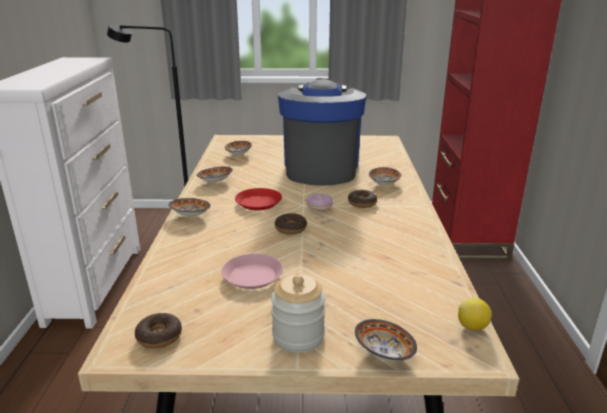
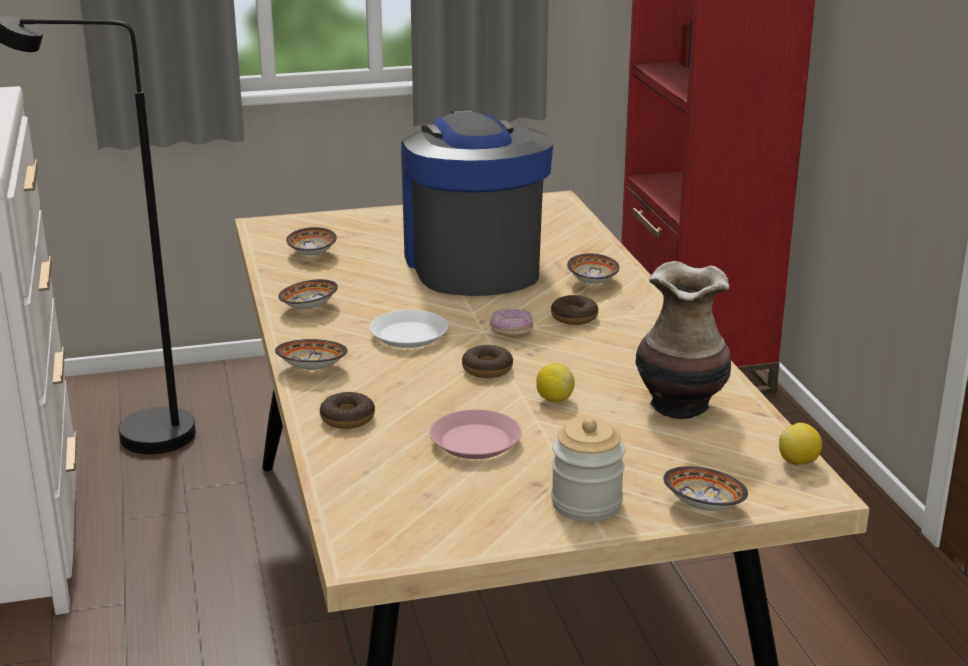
camera: 15 degrees left, 0 degrees up
donut [135,313,182,349] -> donut moved to [320,392,375,429]
red plate [235,188,282,210] -> white plate [369,310,448,348]
none -> lemon [536,363,575,402]
none -> vase [635,261,731,419]

